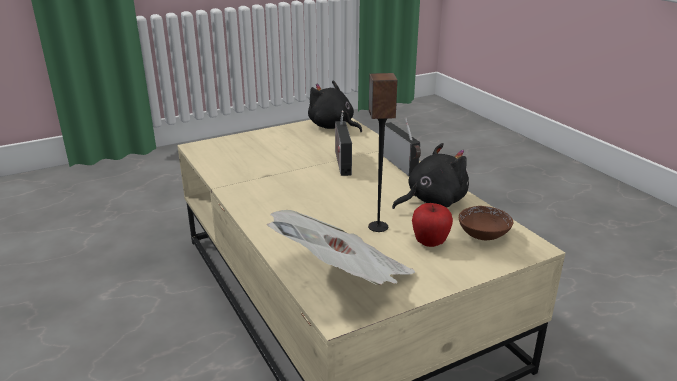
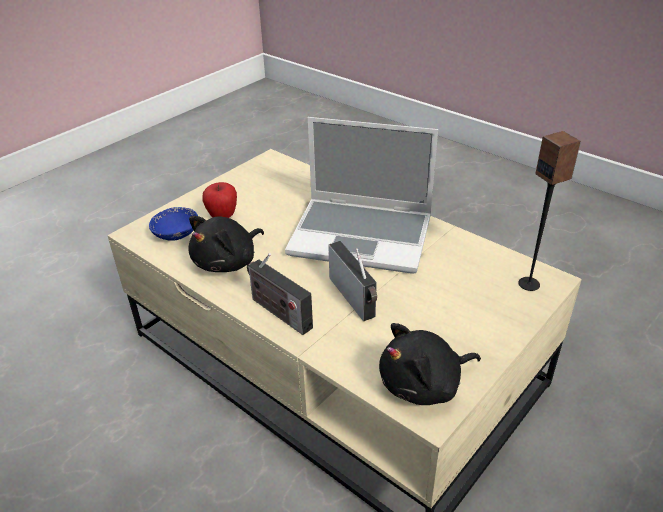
camera: 160 degrees right, 10 degrees up
newspaper [267,210,415,285] -> none
black plush toy [308,80,362,132] -> black plush toy turned 135 degrees clockwise [379,323,481,405]
speaker [368,73,397,232] -> speaker moved to [518,131,581,291]
brown bowl [459,206,513,240] -> blue bowl [149,207,198,241]
none -> laptop [285,117,438,274]

